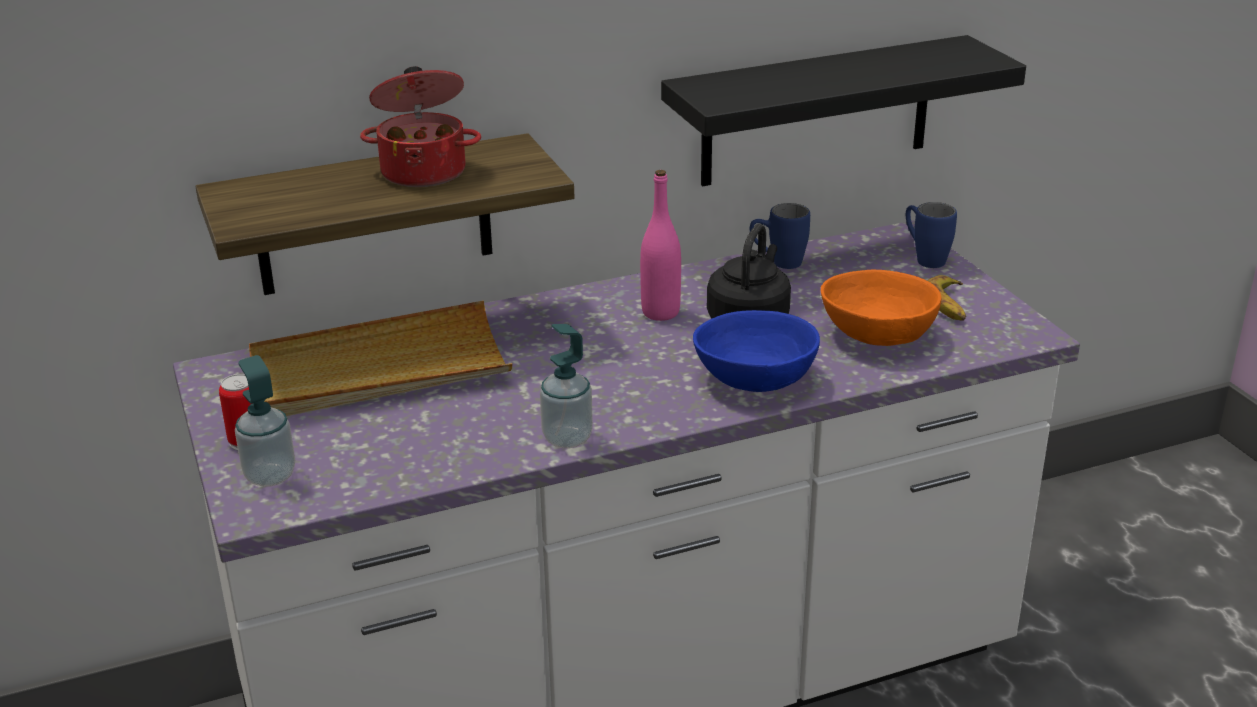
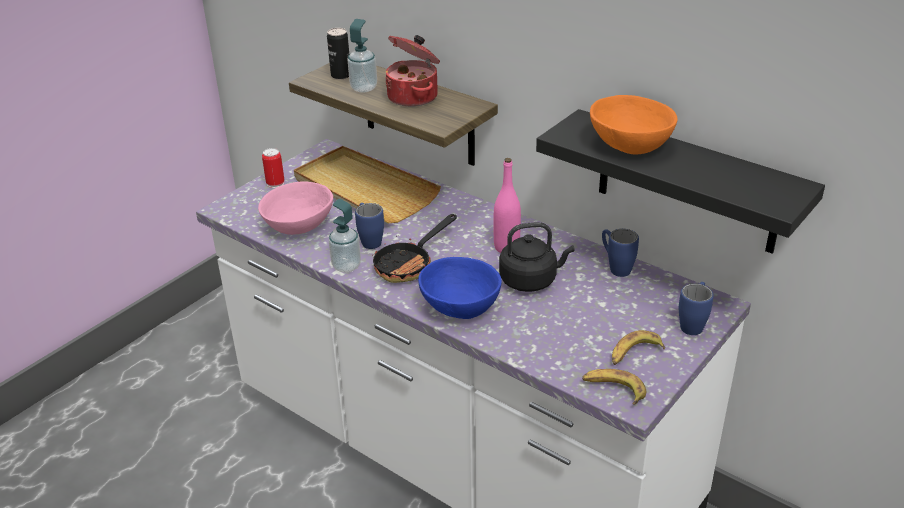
camera: 60 degrees right, 5 degrees up
soap dispenser [235,355,295,487] -> soap dispenser moved to [348,19,377,93]
orange bowl [821,270,941,346] -> orange bowl moved to [590,95,678,154]
none -> pink bowl [258,181,333,235]
none -> can [327,28,349,80]
none -> blue mug [355,203,384,249]
none -> frying pan [372,214,457,283]
none -> banana [582,369,646,405]

